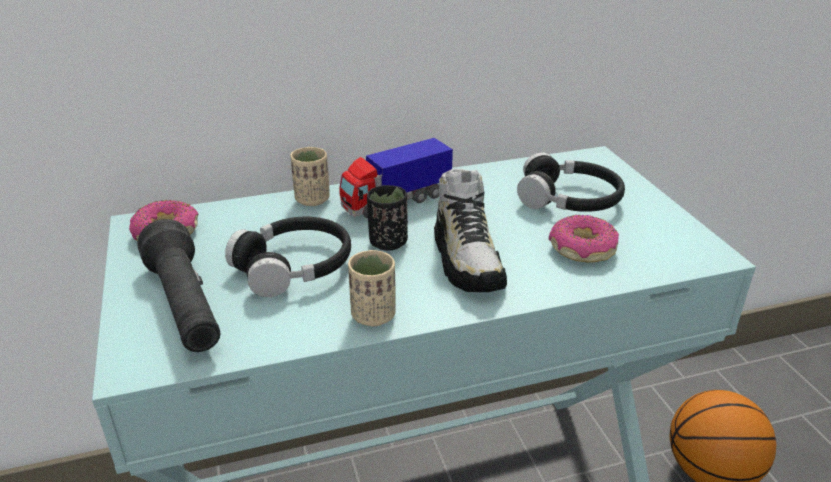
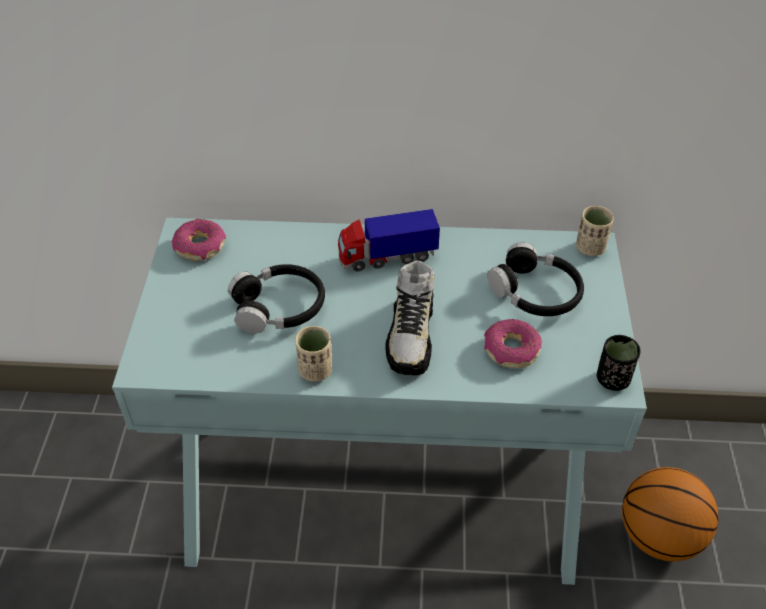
camera: 20 degrees right, 15 degrees up
black flashlight [137,219,220,352] -> none
beige cup [291,147,330,206] -> beige cup moved to [576,206,614,256]
black cup [367,185,408,251] -> black cup moved to [597,335,641,391]

